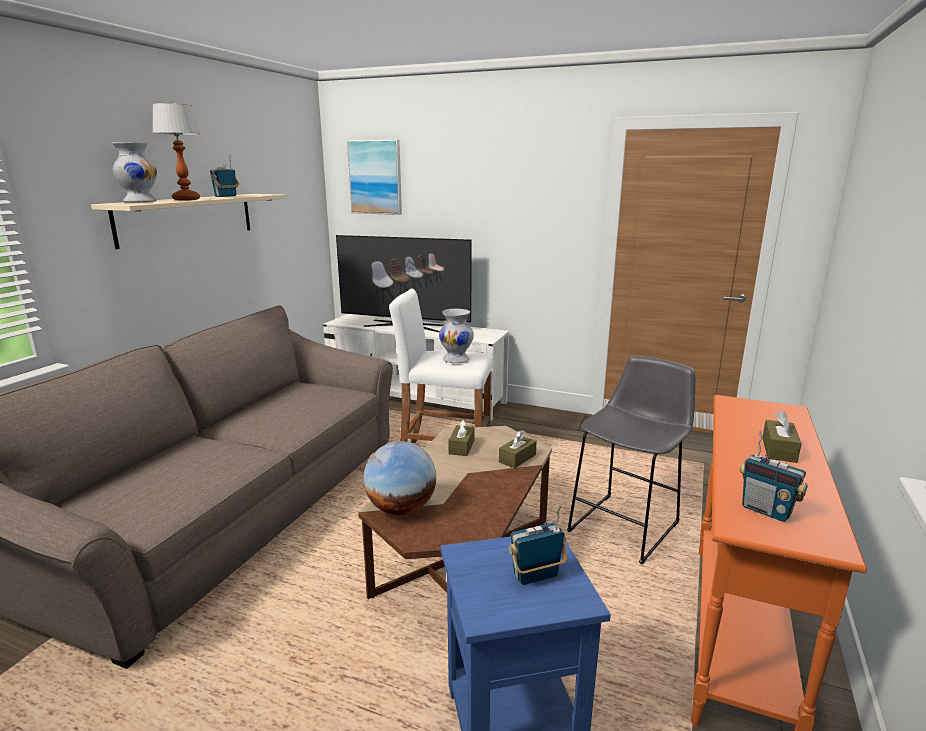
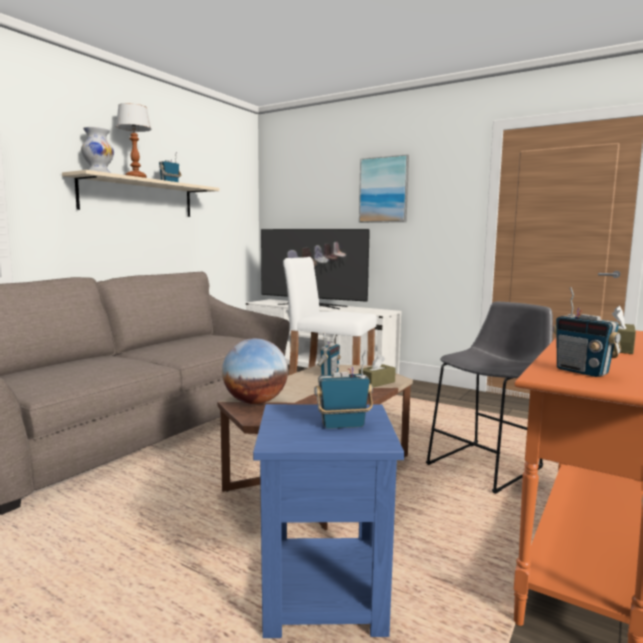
camera: 10 degrees right, 10 degrees down
picture [347,140,402,215] -> picture moved to [359,154,409,223]
white vase [439,309,474,363] -> none
brown tissue box [448,419,475,456] -> radio [317,332,341,375]

